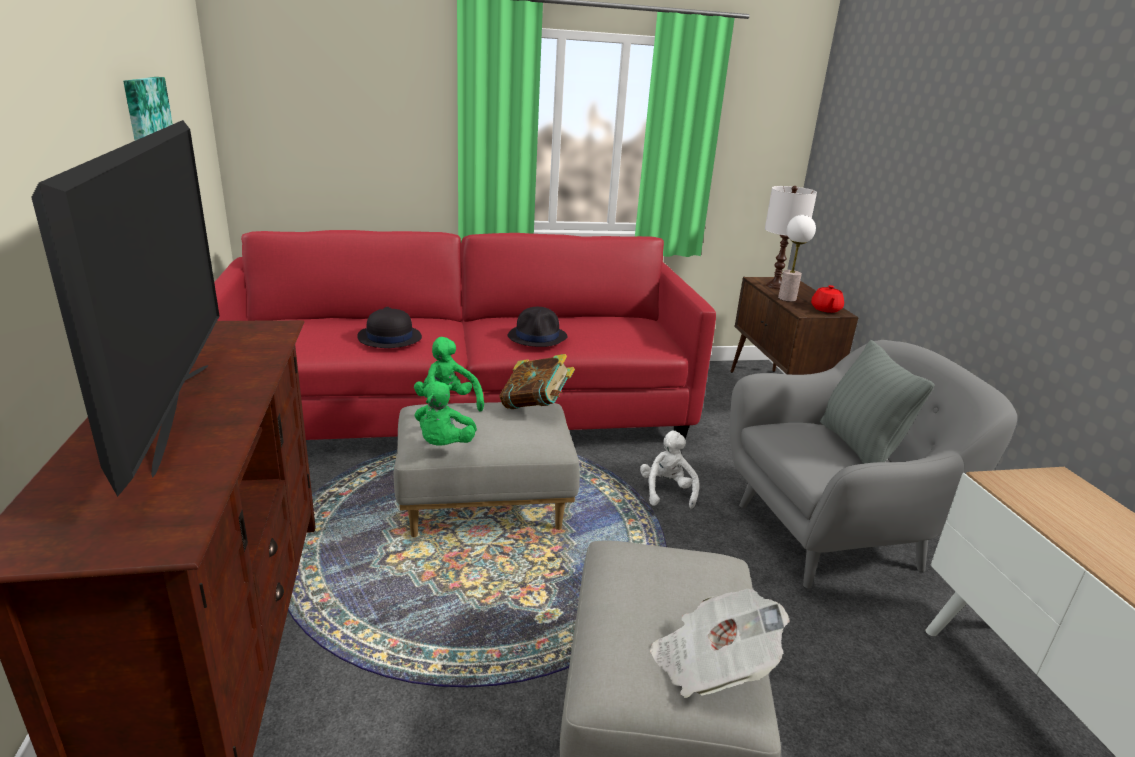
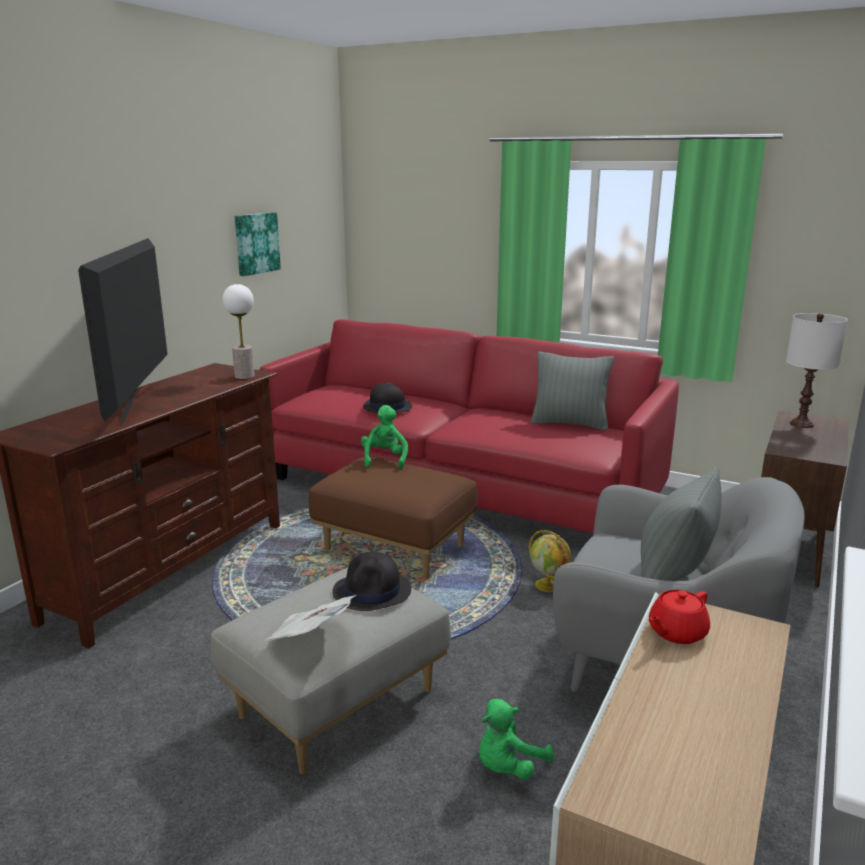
camera: 40 degrees right, 5 degrees down
television [31,120,219,497] -> television turned 150 degrees clockwise [78,238,168,425]
grey ottoman [394,402,580,537] -> brown ottoman [309,457,477,579]
green plush toy [414,381,477,446] -> green plush toy moved to [479,699,554,779]
book [500,354,575,409] -> none
black hat [507,307,568,347] -> black hat moved to [332,552,411,611]
white plush toy [640,431,699,509] -> globe [529,530,572,592]
table lamp [778,215,816,302] -> table lamp moved to [222,284,255,379]
red teapot [811,285,844,313] -> red teapot moved to [649,590,710,644]
none -> grey pillow [531,352,614,431]

